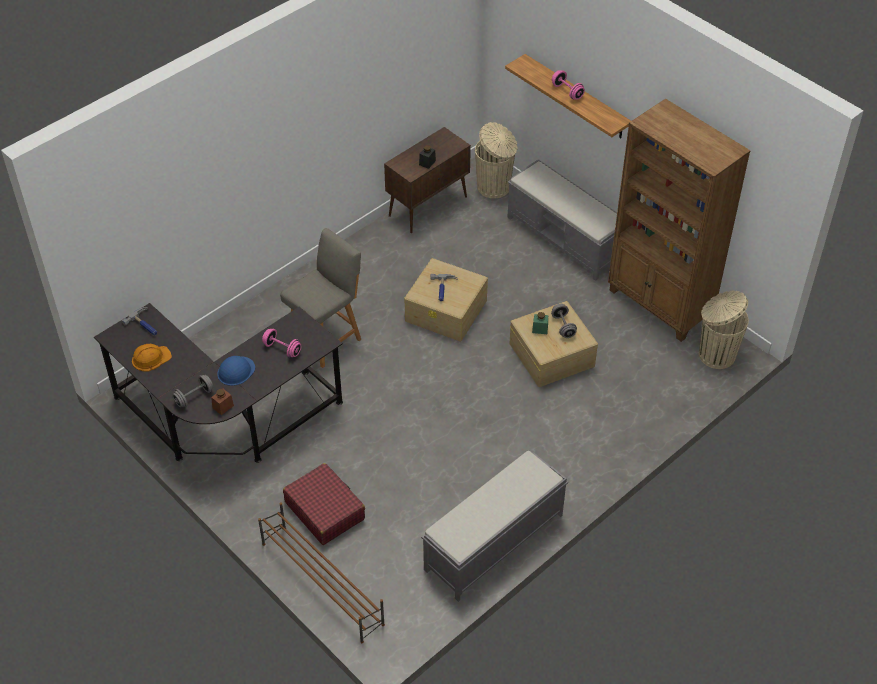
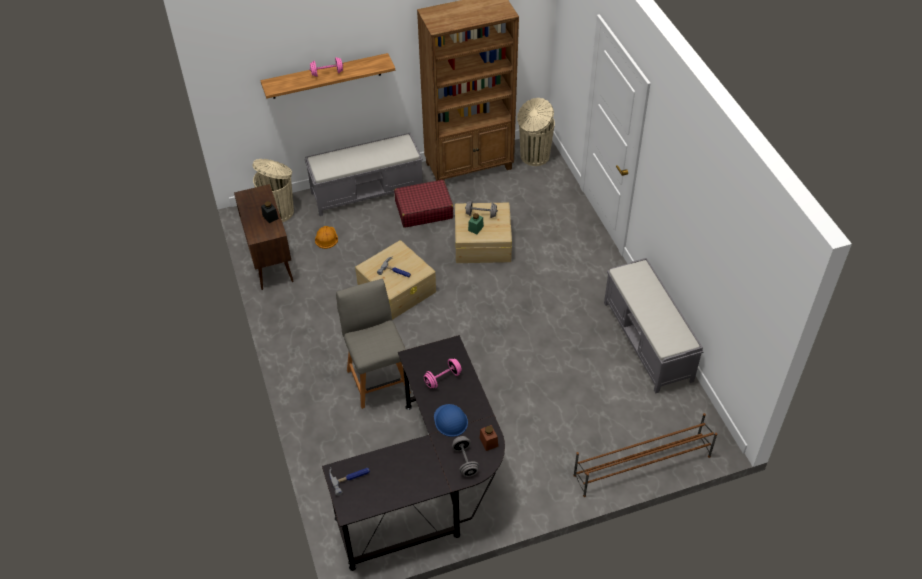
camera: 65 degrees left, 0 degrees up
orange hard hat [132,344,172,372] -> orange hard hat moved to [315,226,338,249]
red suitcase [283,463,365,545] -> red suitcase moved to [394,180,453,228]

